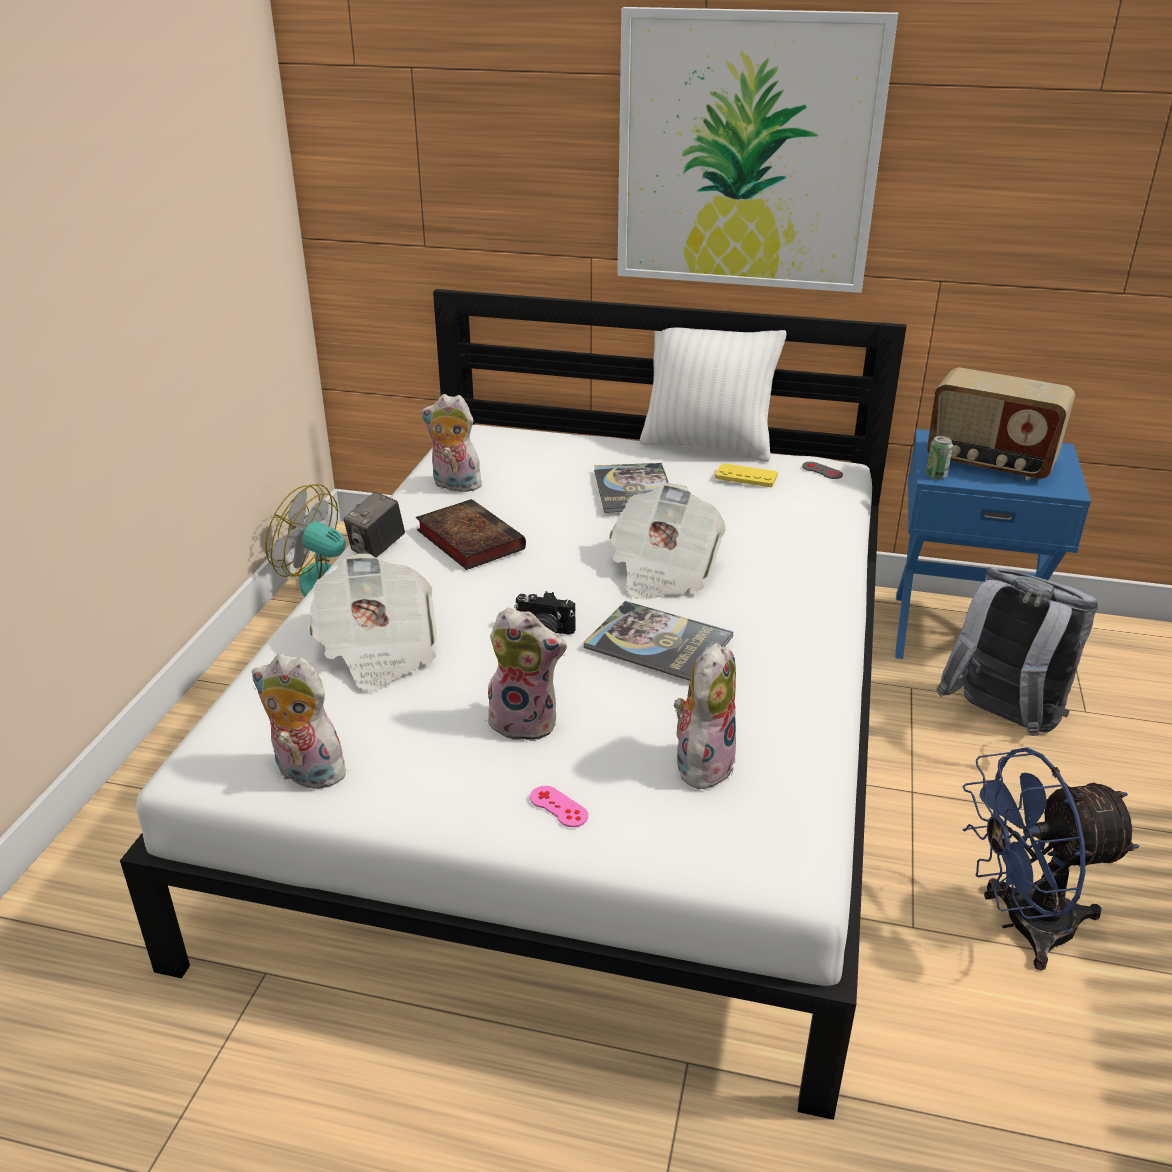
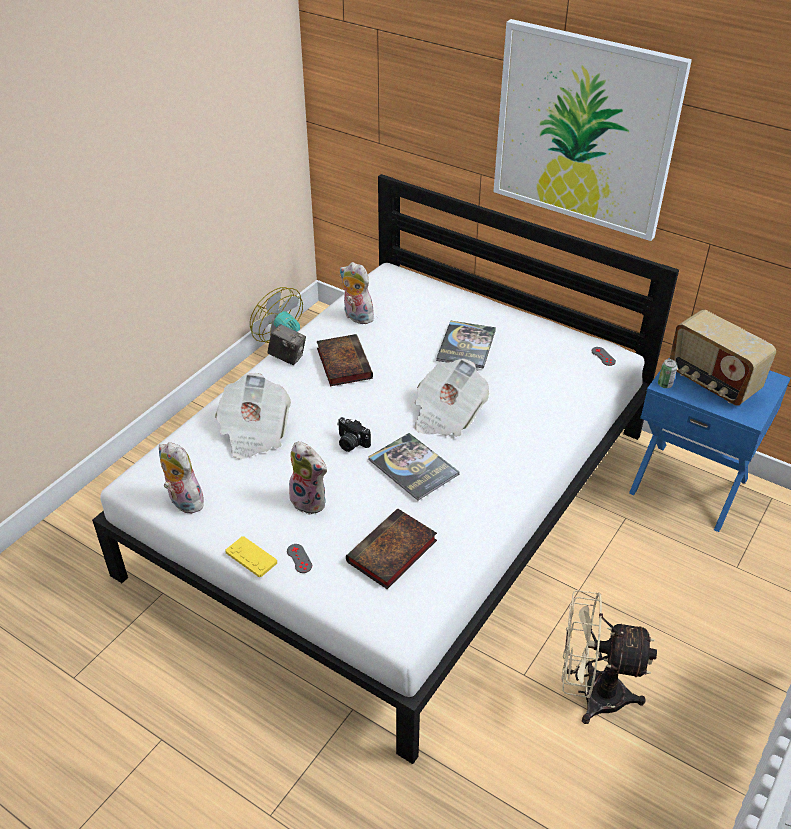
camera: 20 degrees right, 10 degrees up
camera [344,492,405,558] -> camera turned 120 degrees counterclockwise [267,324,306,365]
pink game controller [530,786,588,827] -> grey game controller [287,544,312,573]
white pillow [640,327,787,462] -> none
plush toy [674,643,736,793] -> book [346,508,437,589]
yellow game controller [715,463,778,487] -> yellow game controller moved to [225,536,277,577]
grey backpack [936,567,1098,736] -> none
blue fan [963,747,1139,971] -> beige fan [562,590,657,724]

